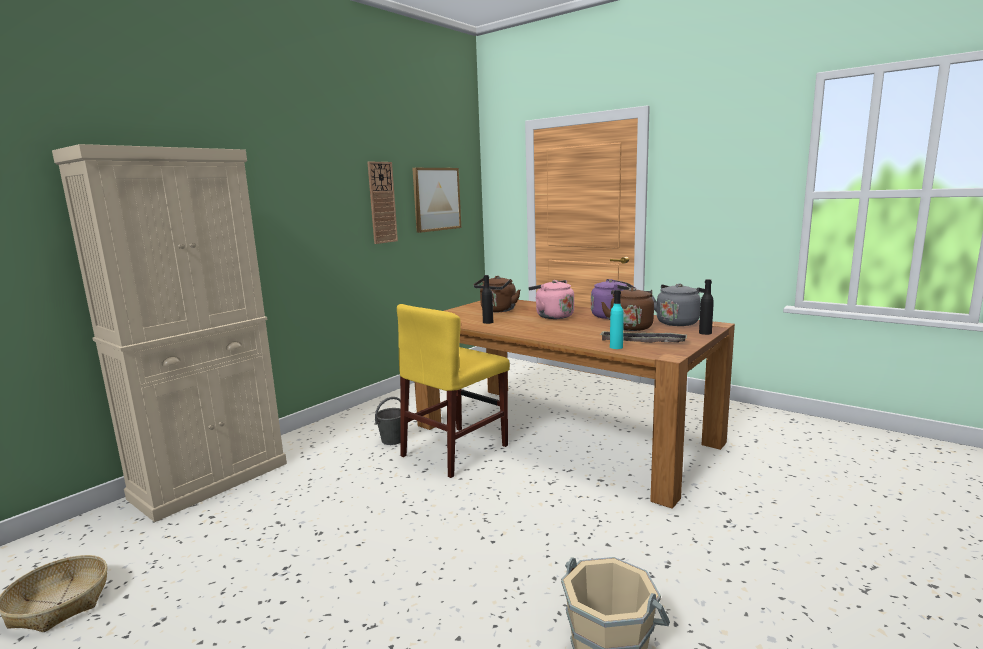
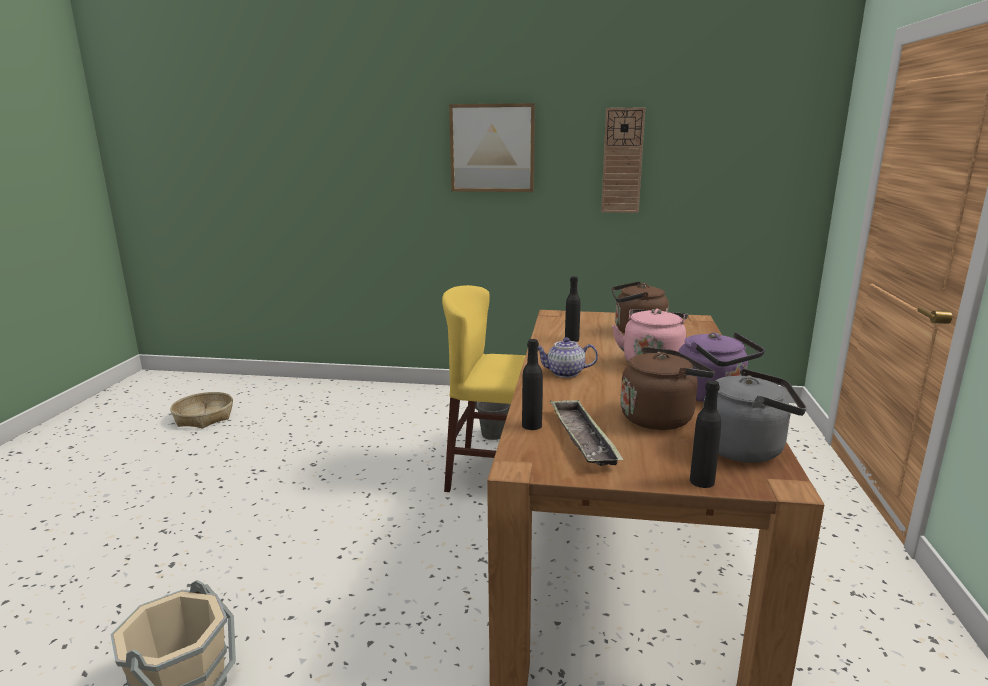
camera: 60 degrees right, 5 degrees up
beige cabinet [52,144,287,522] -> none
picture [412,168,461,233] -> picture moved to [449,103,535,192]
turquoise bottle [610,290,624,349] -> black bottle [522,339,543,430]
none -> teapot [538,337,598,378]

